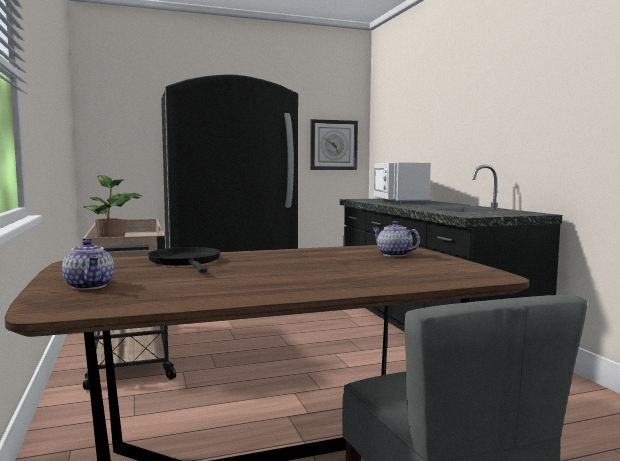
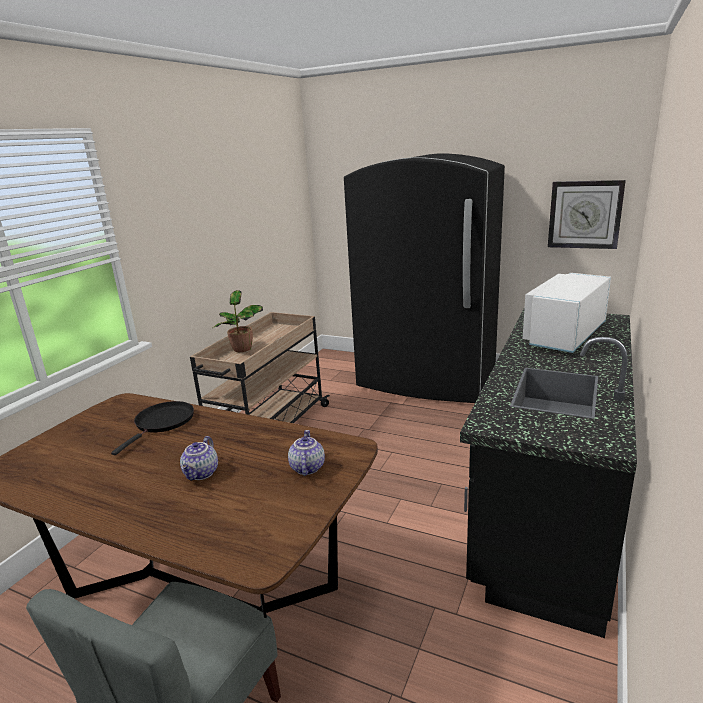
camera: 45 degrees right, 15 degrees up
teapot [62,240,114,290] -> teapot moved to [180,436,218,481]

